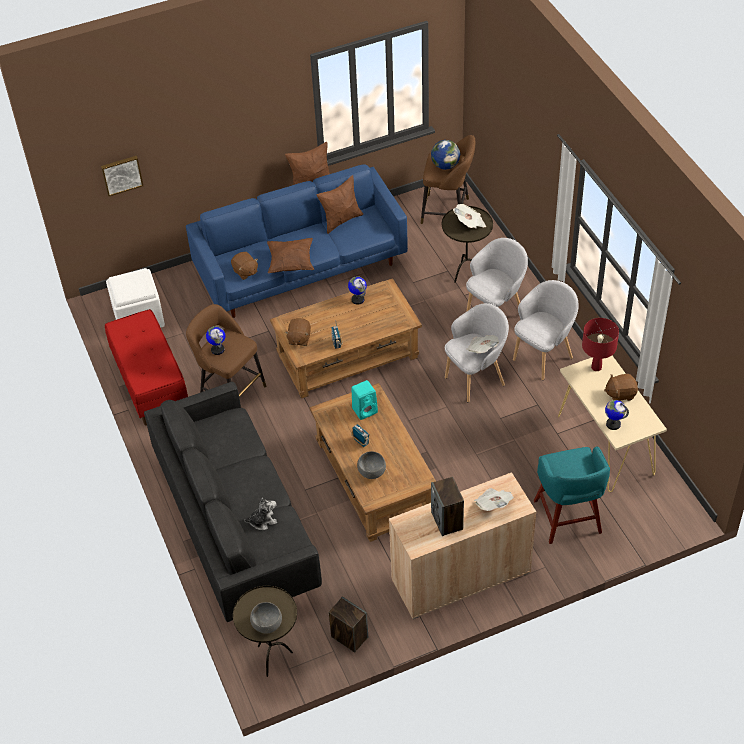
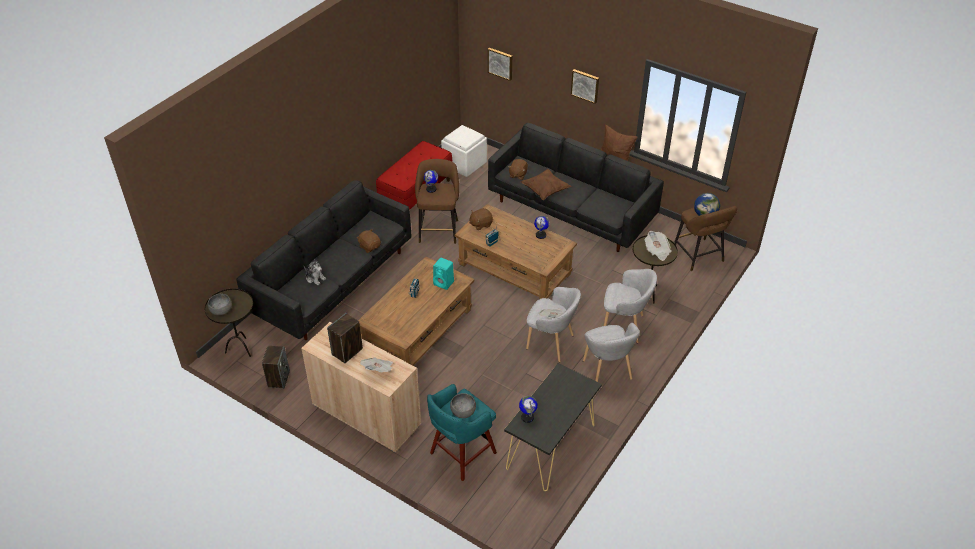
camera: 55 degrees right, 5 degrees down
blue sofa [186,164,408,318] -> black sofa [488,123,664,252]
brown pillow [317,175,363,234] -> none
grey bowl [357,451,386,479] -> grey bowl moved to [450,393,476,418]
grey armchair [513,280,579,380] -> grey armchair turned 60 degrees clockwise [583,323,640,382]
beige console table [558,356,667,492] -> black console table [504,363,602,491]
red table lamp [582,318,619,371] -> none
brown plush toy [604,374,638,401] -> brown plush toy moved to [357,229,381,253]
none -> picture [571,69,599,104]

